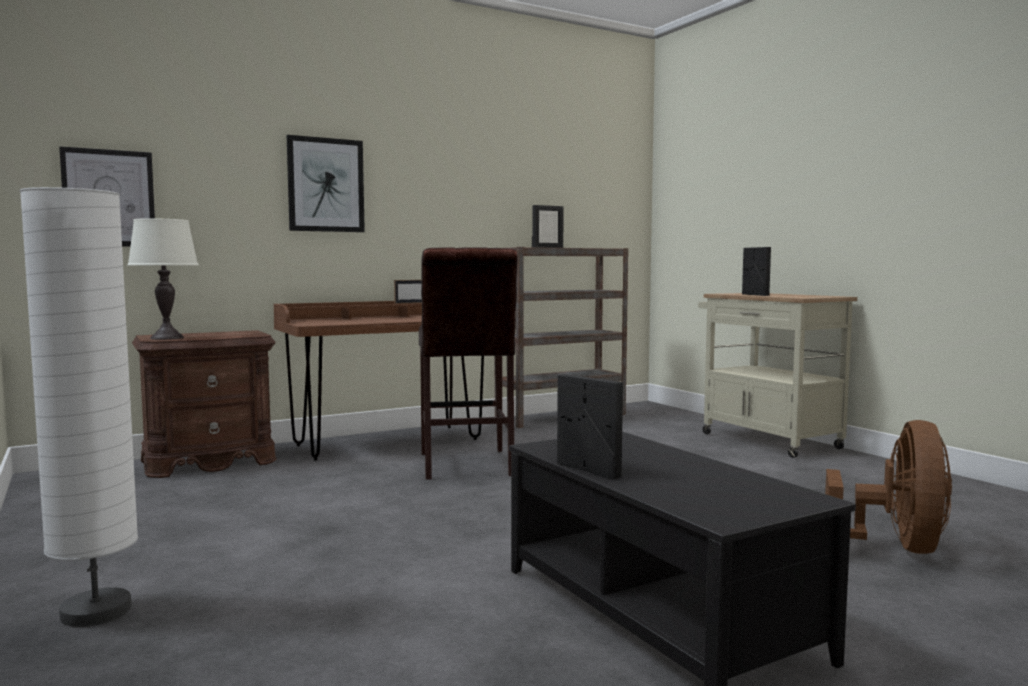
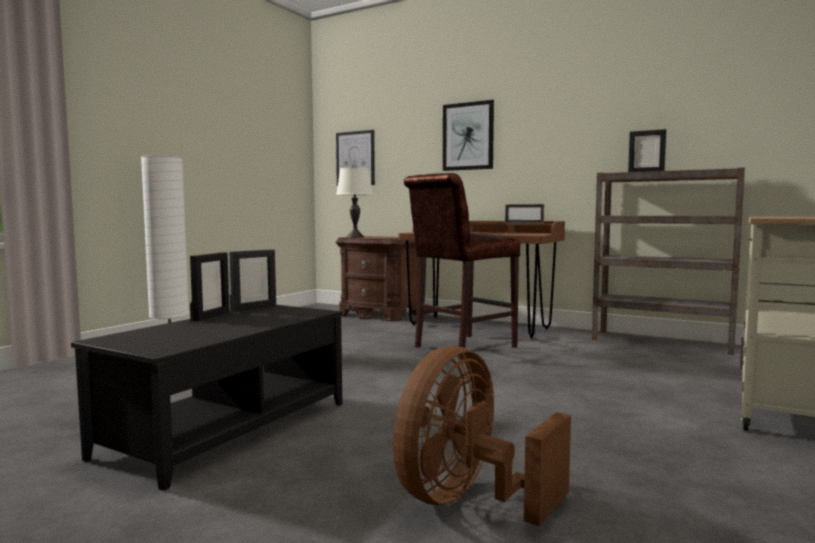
camera: 60 degrees right, 0 degrees up
picture frame [742,247,771,296] -> picture frame moved to [229,249,276,312]
brown fan [825,420,952,554] -> brown fan turned 135 degrees clockwise [393,346,571,526]

